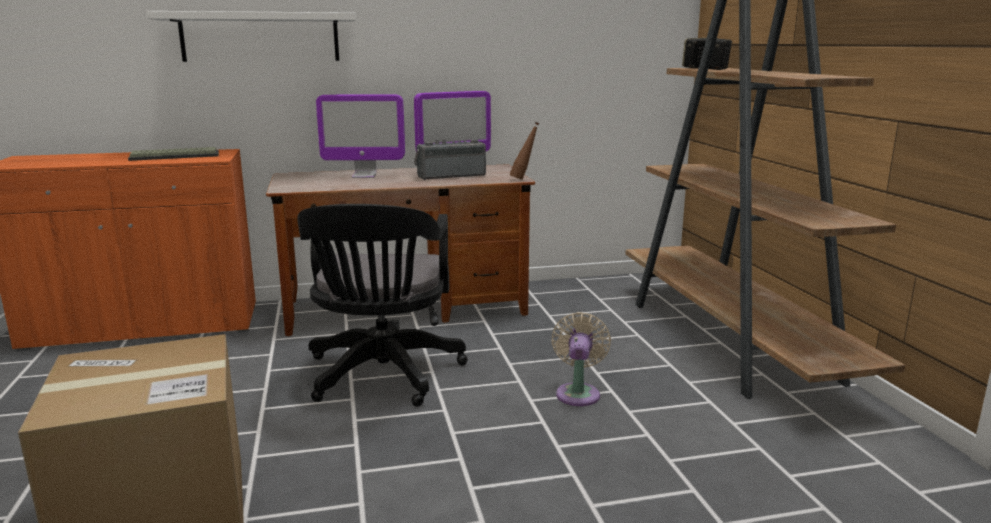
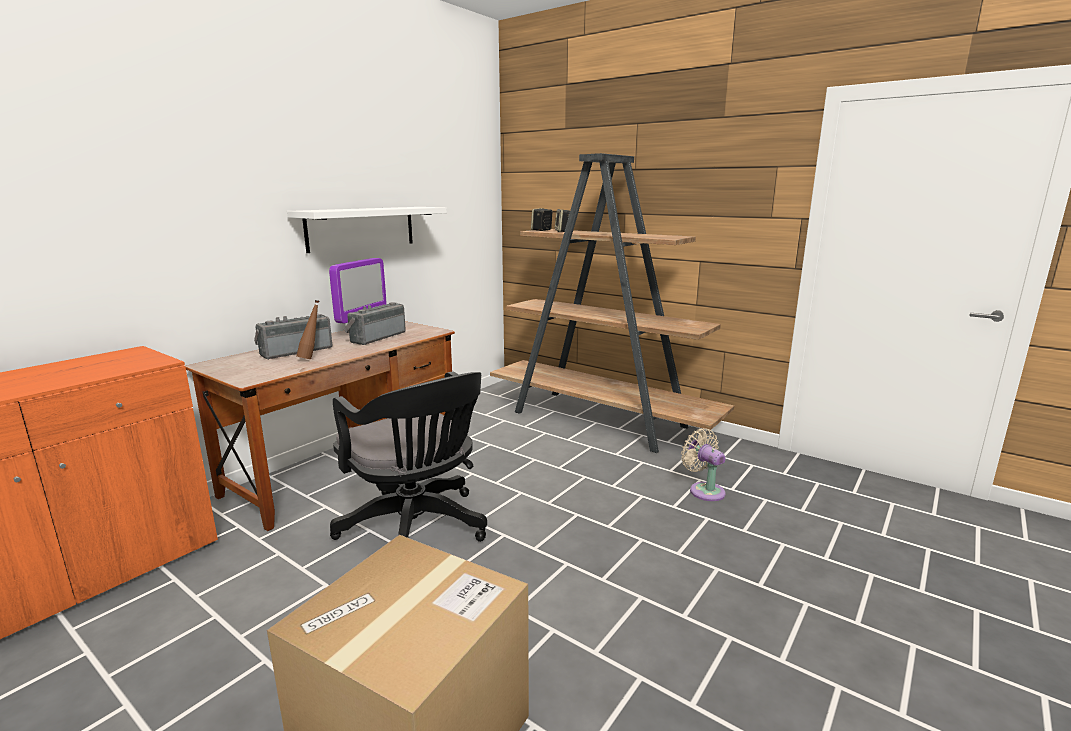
camera: 40 degrees left, 0 degrees up
keyboard [128,147,219,161] -> none
white shelf [146,11,356,62] -> white shelf moved to [287,207,447,253]
monitor [316,95,405,178] -> radio [254,314,332,359]
brown bottle [509,122,539,180] -> brown bottle moved to [296,300,319,359]
beige fan [551,312,611,406] -> beige fan moved to [681,428,726,501]

